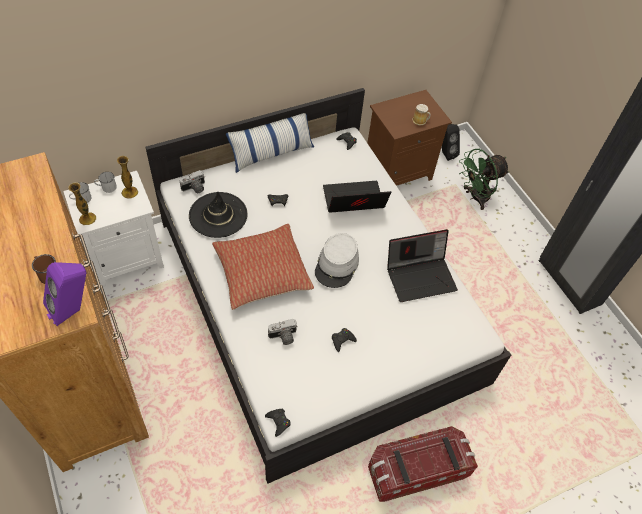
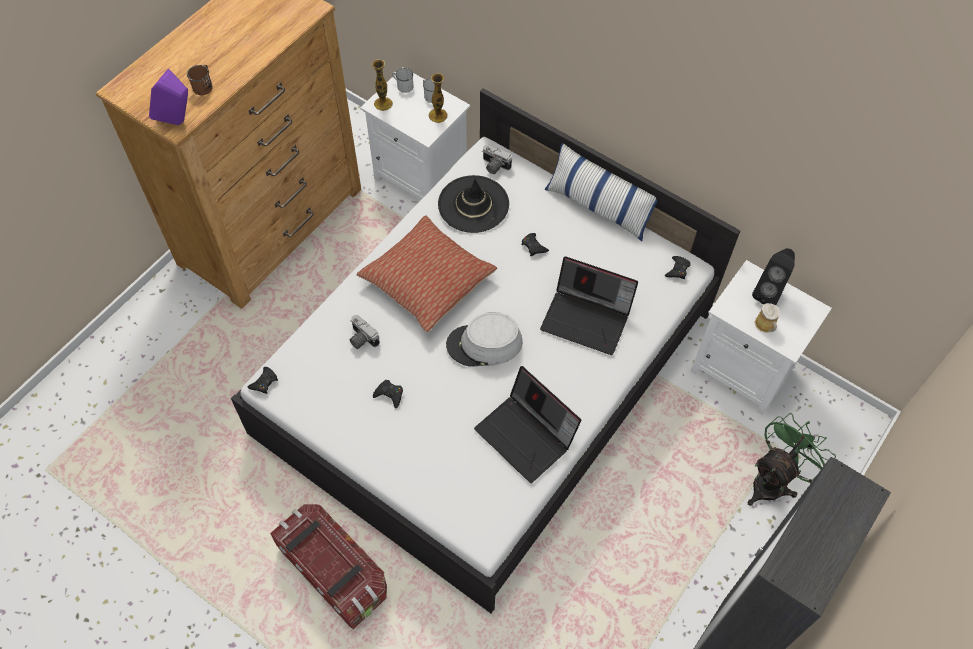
camera: 65 degrees right, 5 degrees up
laptop [323,181,392,213] -> laptop turned 150 degrees clockwise [540,256,638,355]
brown nightstand [367,90,452,186] -> white nightstand [691,260,832,415]
black speaker [442,124,460,161] -> black speaker moved to [752,248,795,305]
green fan [459,149,510,210] -> green fan turned 105 degrees clockwise [747,413,836,506]

